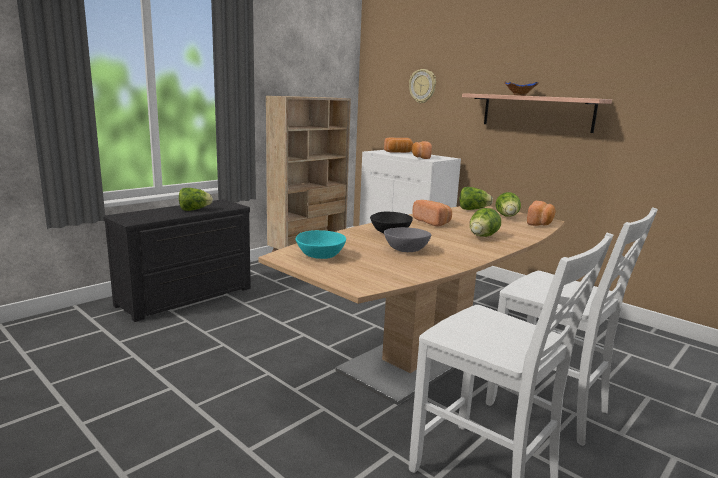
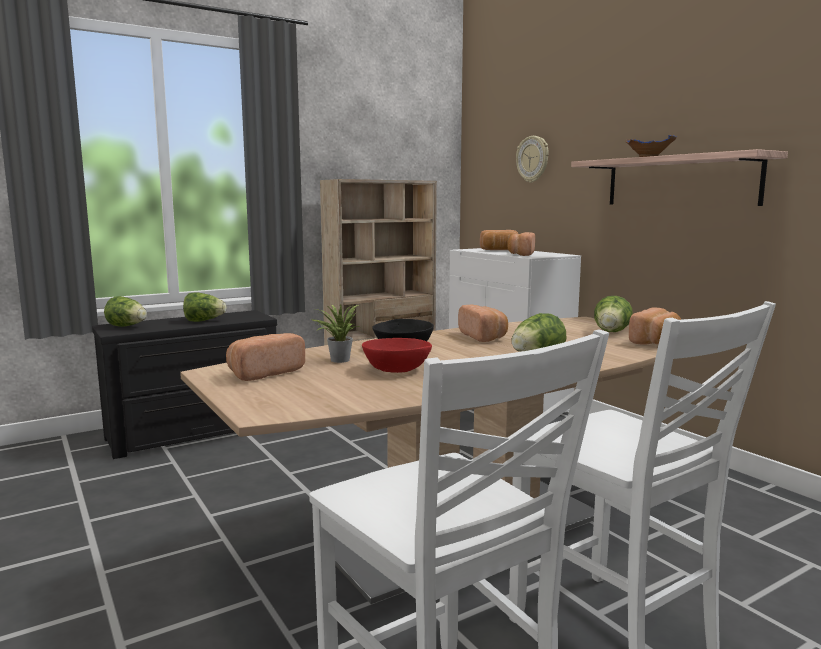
camera: 15 degrees right, 5 degrees down
turquoise bowl [295,230,346,259] -> bread [226,333,305,381]
grey bowl [384,227,431,252] -> red bowl [362,338,432,373]
lettuce [460,187,493,210] -> lettuce moved to [104,296,147,327]
none -> potted plant [312,303,360,363]

